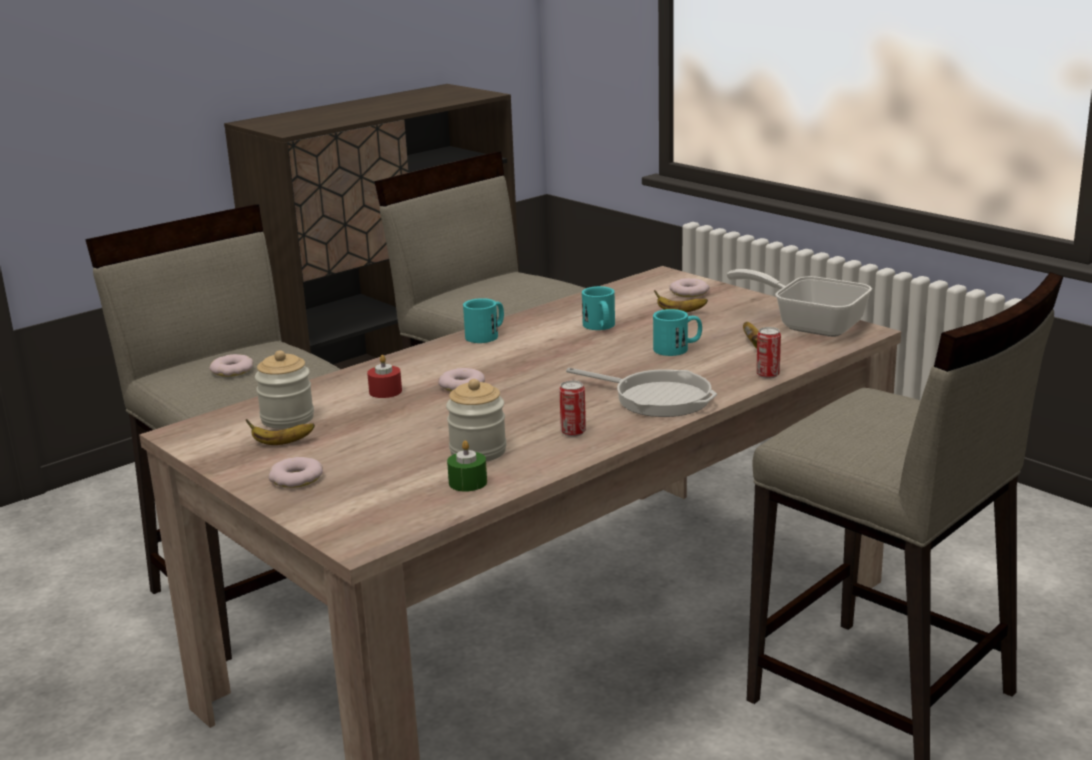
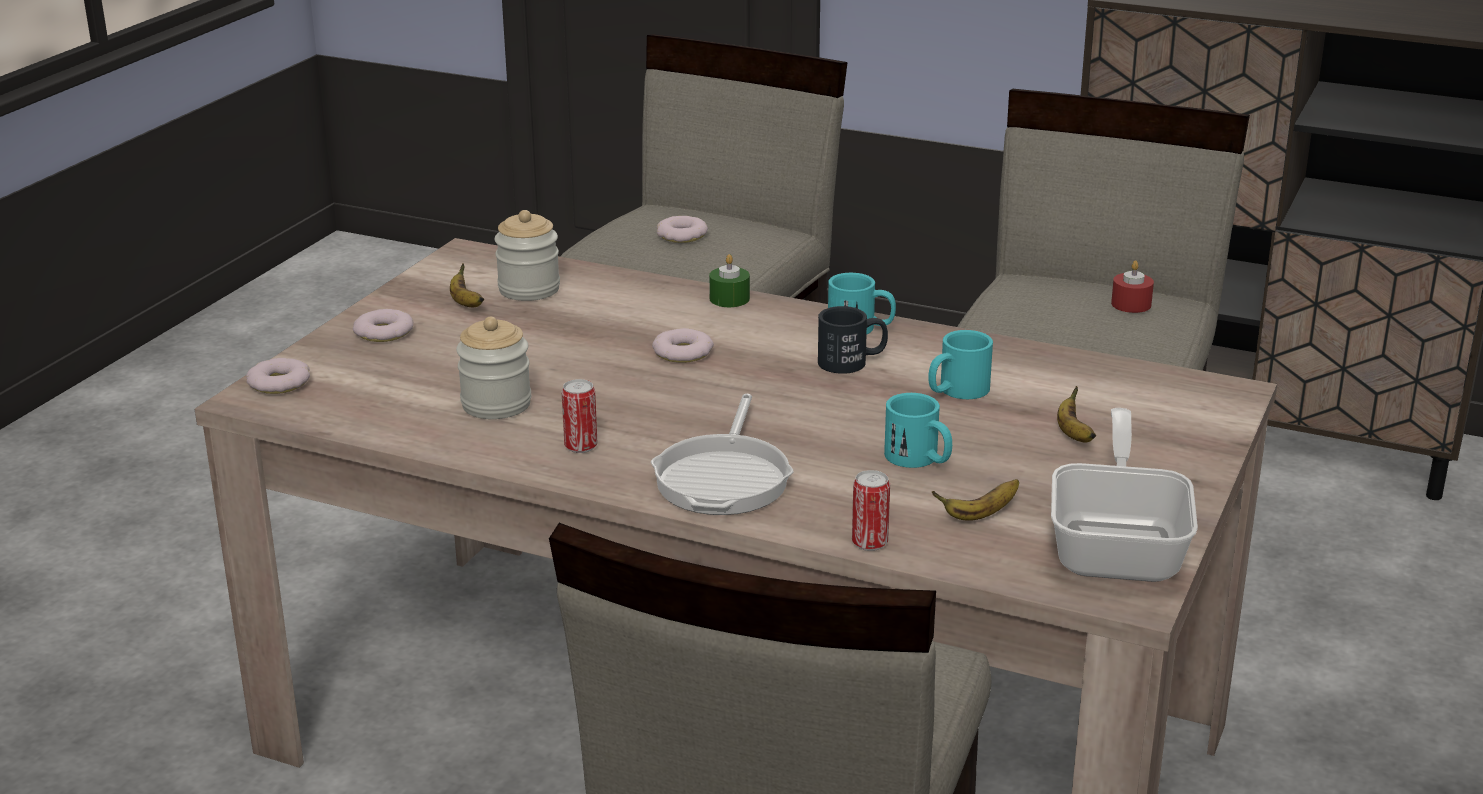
camera: 65 degrees right, 5 degrees up
red candle [367,355,402,398] -> red candle moved to [1111,260,1154,313]
green candle [447,440,487,492] -> green candle moved to [709,254,750,307]
donut [669,279,710,297] -> donut moved to [246,358,310,394]
none -> black mug [818,306,888,374]

